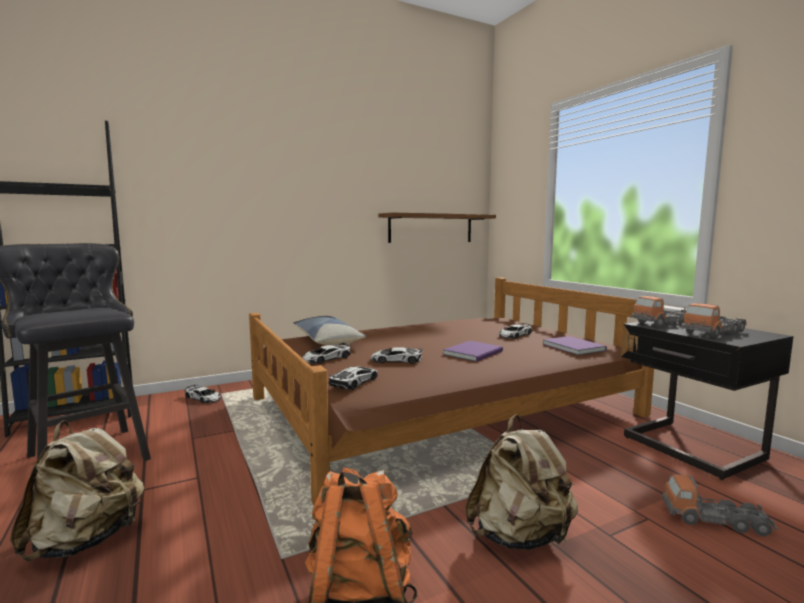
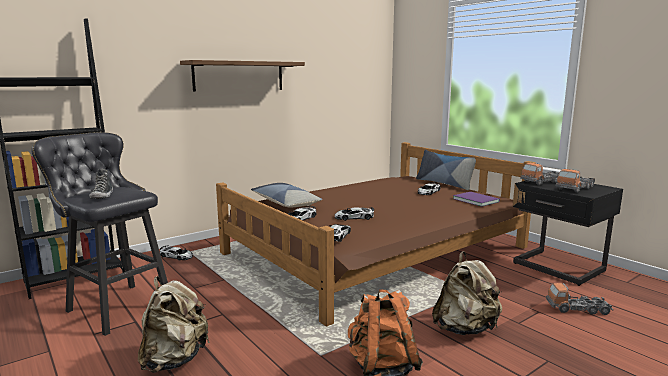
camera: 10 degrees left, 5 degrees up
shelf [379,212,496,243] -> shelf moved to [180,60,305,92]
purple book [443,341,503,362] -> none
none -> shoe [89,169,113,199]
none -> pillow [416,150,476,190]

